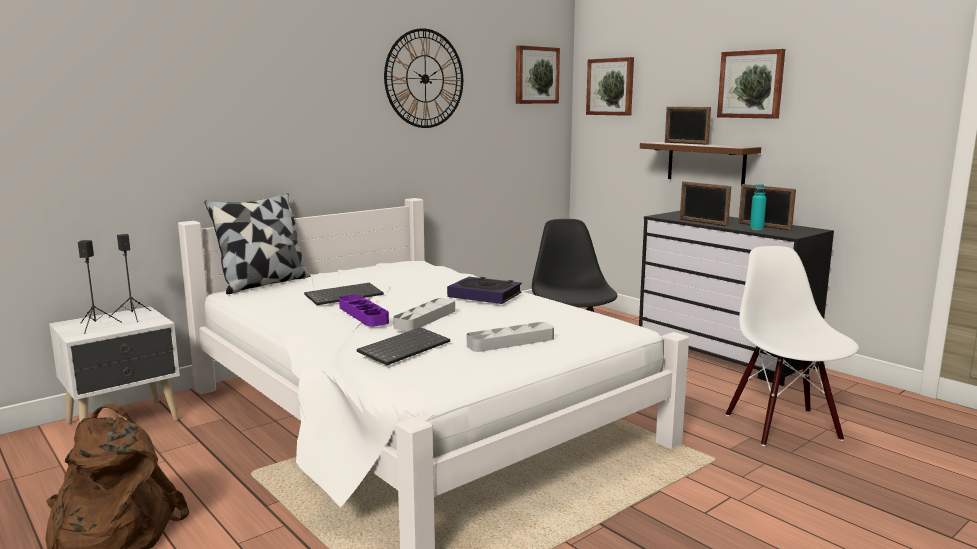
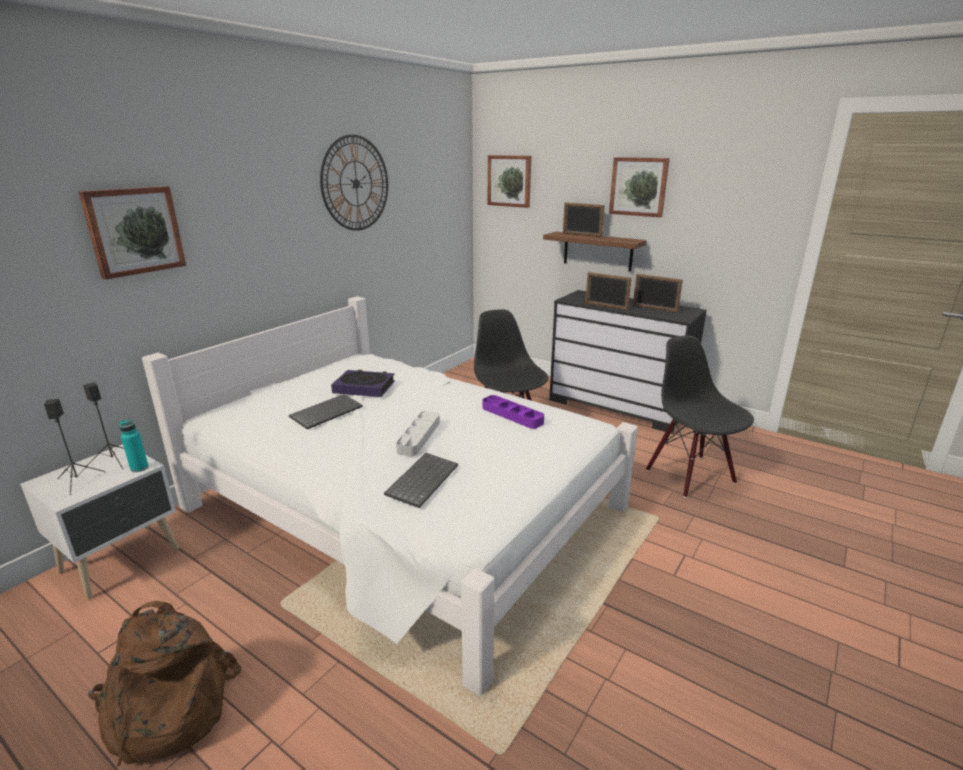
camera: 15 degrees left, 10 degrees up
pillow [205,193,310,294] -> none
purple tray [339,295,389,327] -> purple tray moved to [482,395,544,429]
book [447,277,522,304] -> book moved to [331,370,395,397]
grey tray [467,322,554,352] -> none
picture [516,45,560,104] -> picture moved to [79,186,186,279]
white chair [726,246,859,446] -> black chair [646,336,754,498]
turquoise bottle [750,184,767,231] -> turquoise bottle moved to [119,419,148,472]

